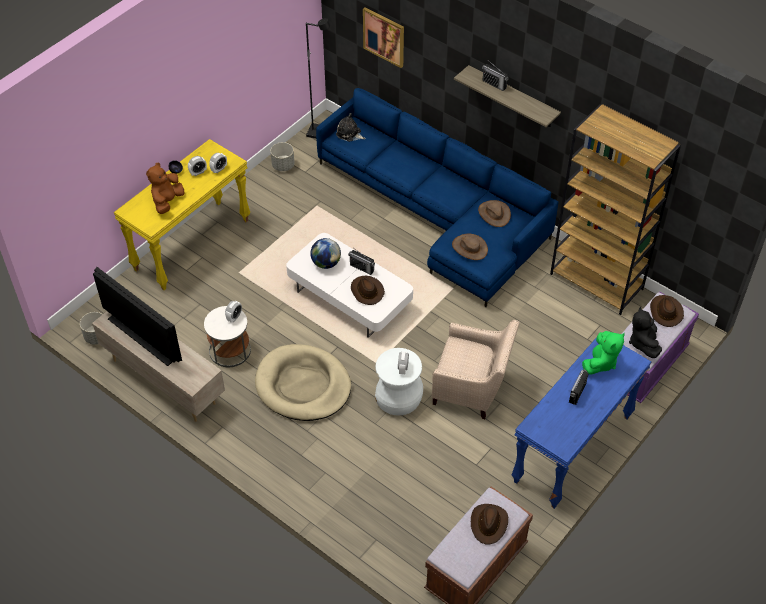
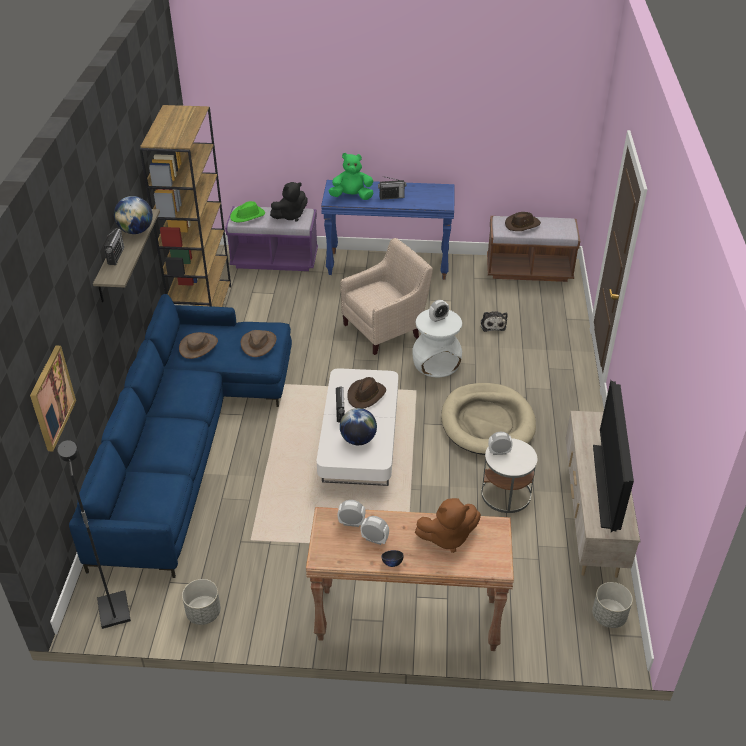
camera: 125 degrees left, 10 degrees down
yellow console table [114,139,250,290] -> brown console table [306,507,514,651]
plush toy [336,113,366,142] -> plush toy moved to [481,311,508,332]
beige armchair [432,320,520,419] -> beige armchair turned 75 degrees clockwise [340,238,433,355]
brown hat [650,295,684,327] -> green hat [230,201,265,222]
none -> globe [114,196,153,234]

